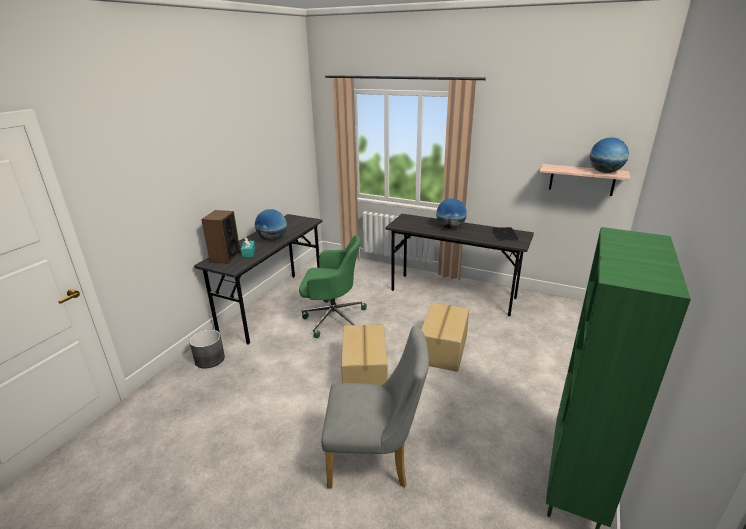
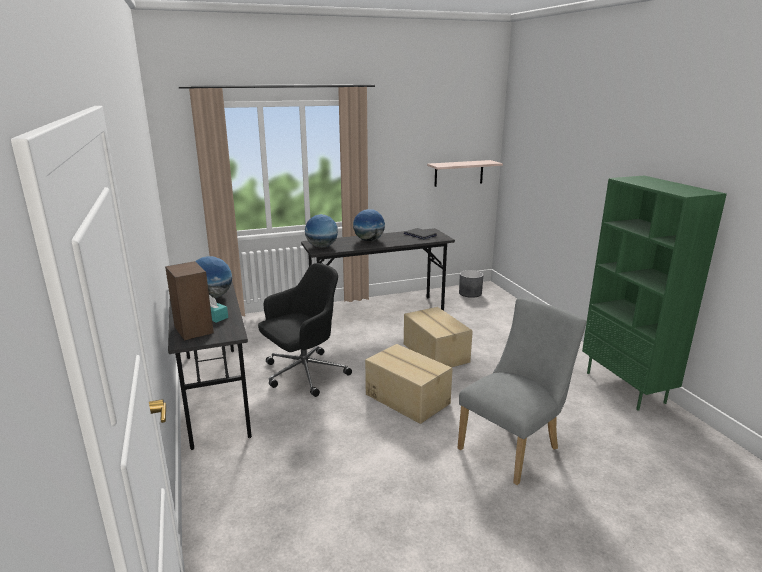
camera: 45 degrees left, 5 degrees down
grey planter [189,330,225,369] -> grey planter moved to [459,270,483,298]
green office chair [299,235,367,338] -> black office chair [258,263,352,397]
globe [590,137,629,173] -> globe moved to [305,214,338,248]

